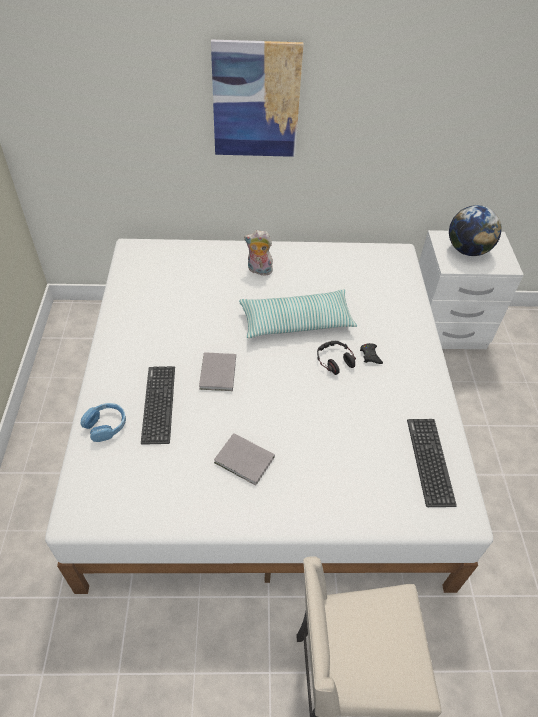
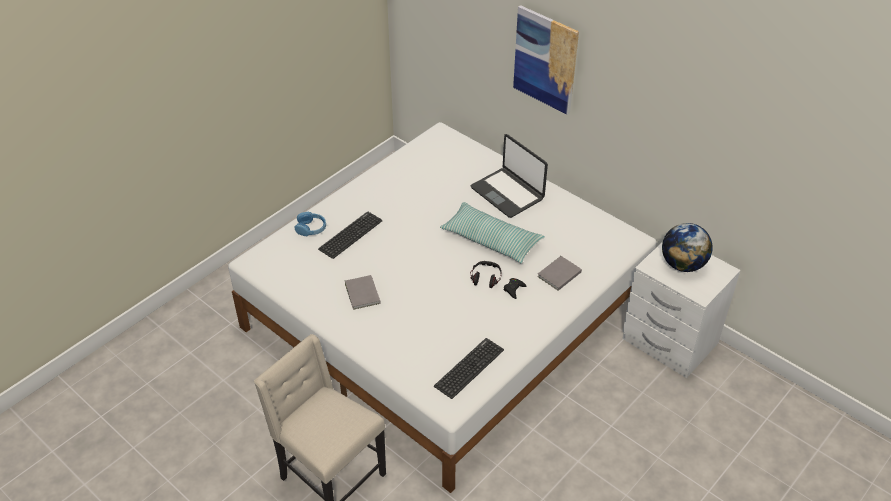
camera: 45 degrees right, 5 degrees down
grey book [199,352,236,391] -> grey book moved to [537,256,582,291]
plush toy [244,230,273,276] -> laptop [471,134,548,218]

